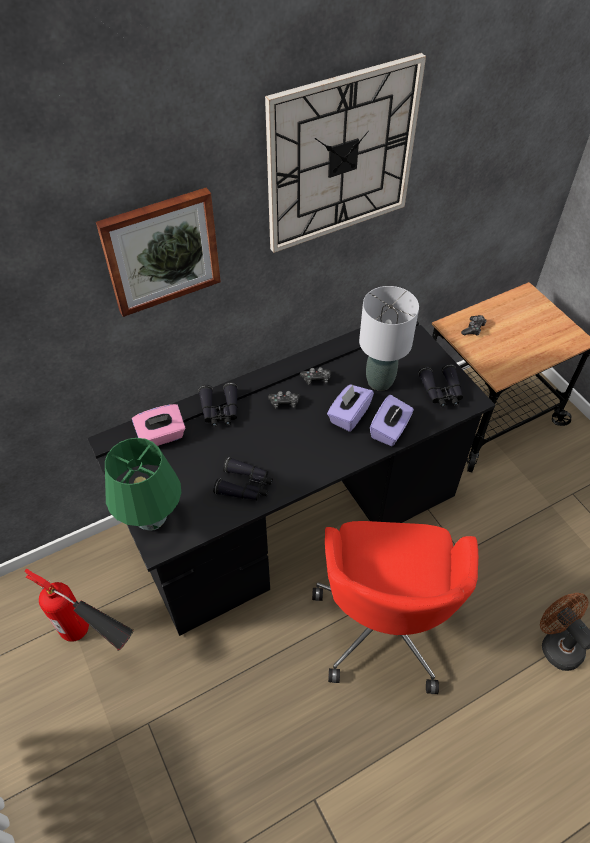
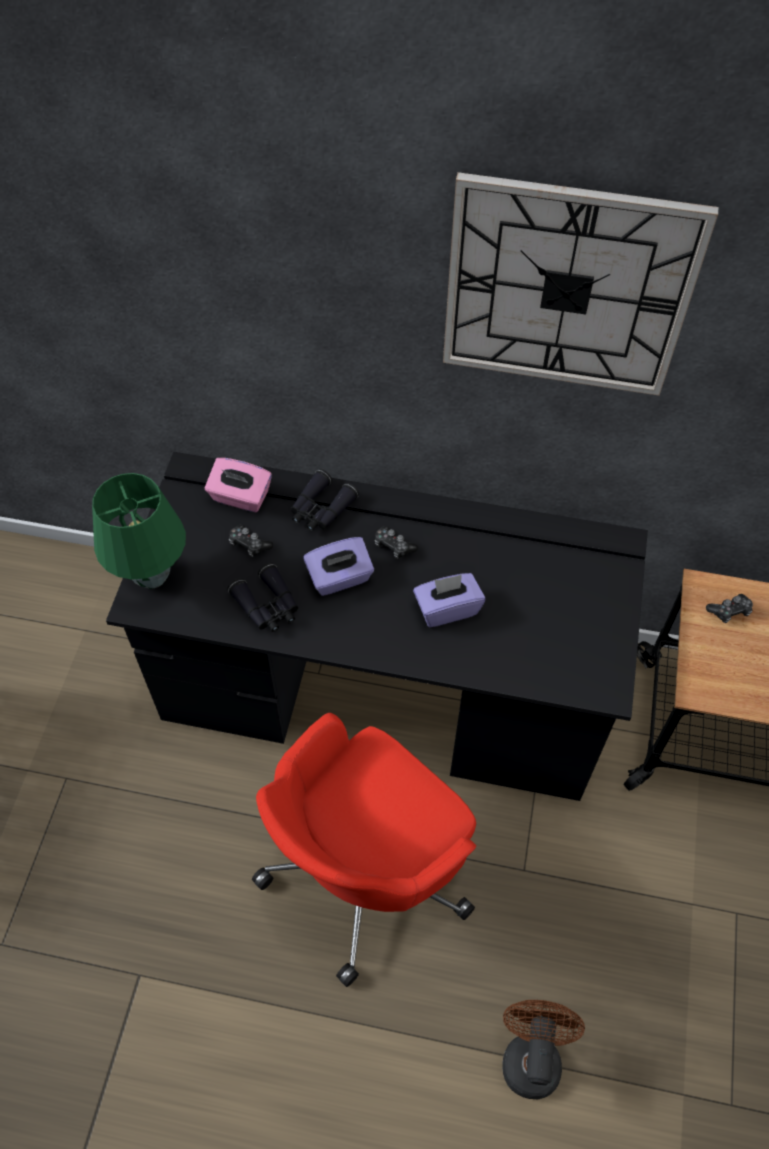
camera: 40 degrees right, 5 degrees up
fire extinguisher [24,569,134,651] -> none
picture [96,187,221,317] -> none
game controller [300,367,332,385] -> game controller moved to [229,525,273,557]
grey table lamp [359,286,419,391] -> none
purple tissue box [370,395,414,446] -> purple tissue box moved to [303,537,374,596]
black binoculars [418,364,463,407] -> none

